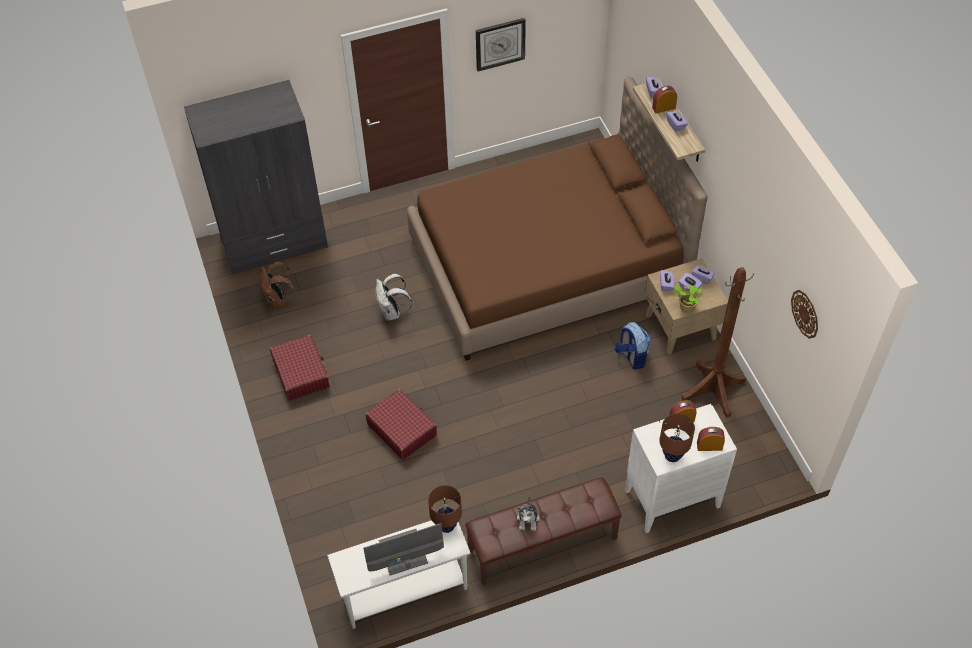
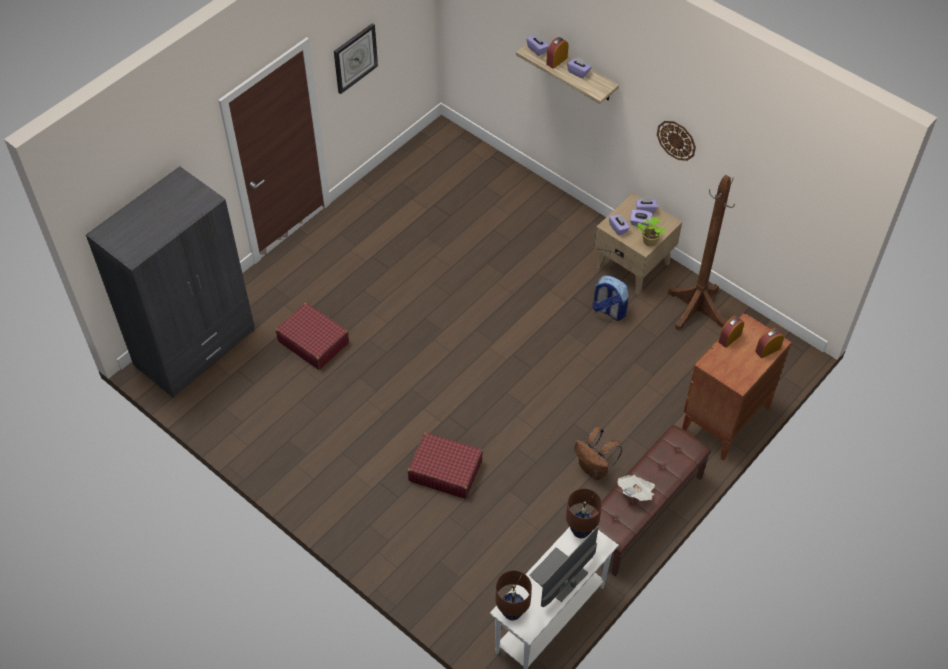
camera: 30 degrees left, 0 degrees up
brown backpack [260,262,296,308] -> brown backpack moved to [574,427,622,480]
red suitcase [270,335,329,400] -> red suitcase moved to [276,303,349,370]
white backpack [375,274,412,321] -> none
brown bed [407,77,708,361] -> none
plush toy [516,496,540,531] -> newspaper [618,474,655,501]
white dresser [625,404,737,533] -> brown dresser [682,313,791,461]
brown table lamp [659,413,695,462] -> brown table lamp moved to [496,571,532,621]
wall clock [791,290,818,339] -> wall clock moved to [657,121,696,161]

